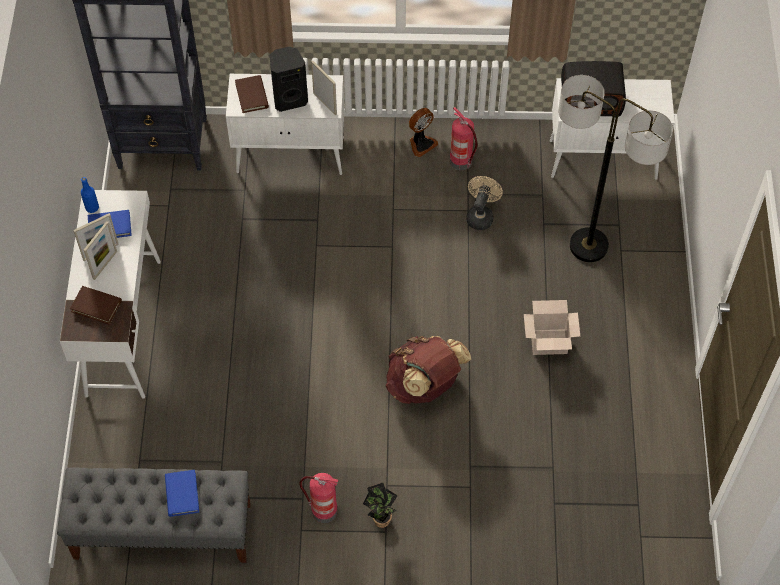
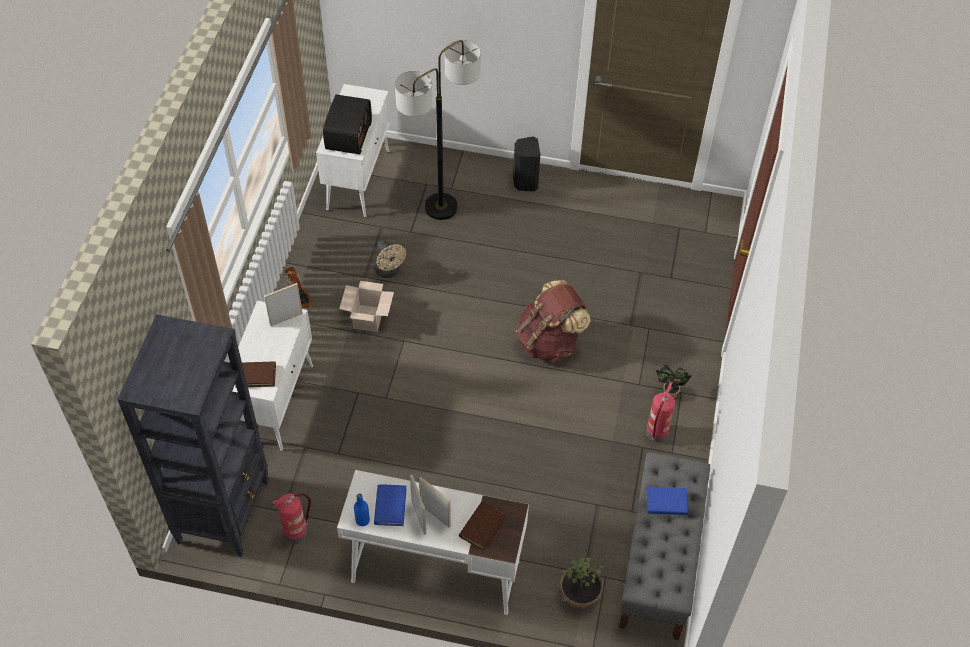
camera: 80 degrees left, 5 degrees down
black speaker [269,47,308,112] -> black speaker moved to [513,136,540,191]
fire extinguisher [450,107,477,170] -> fire extinguisher moved to [272,493,311,543]
beige fan [466,176,503,230] -> beige fan turned 150 degrees counterclockwise [375,240,406,278]
cardboard box [524,300,580,355] -> cardboard box moved to [339,281,394,332]
none -> potted plant [560,557,604,609]

